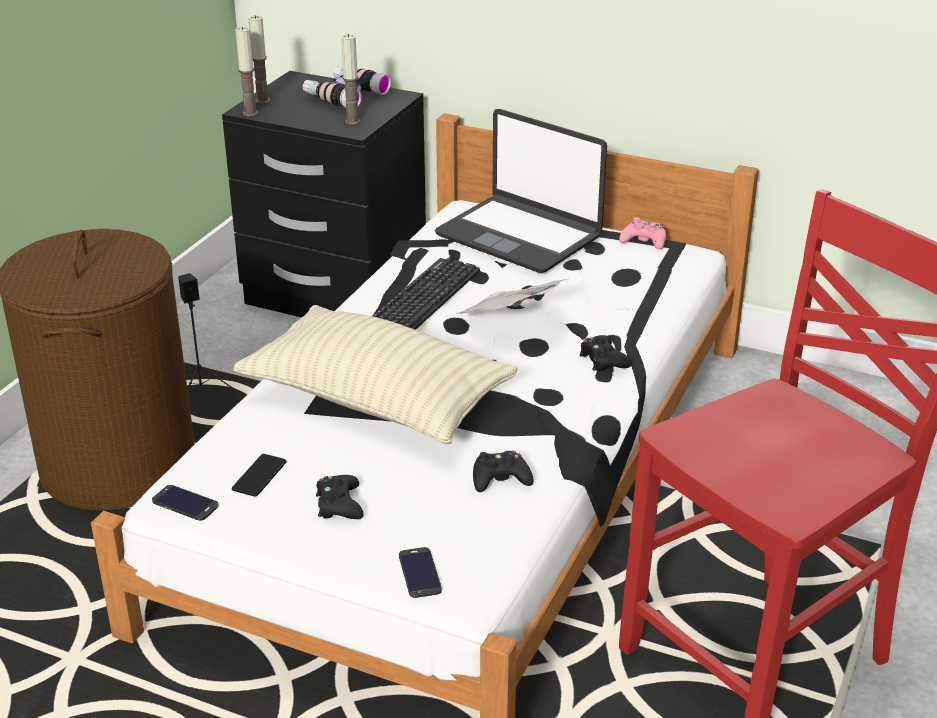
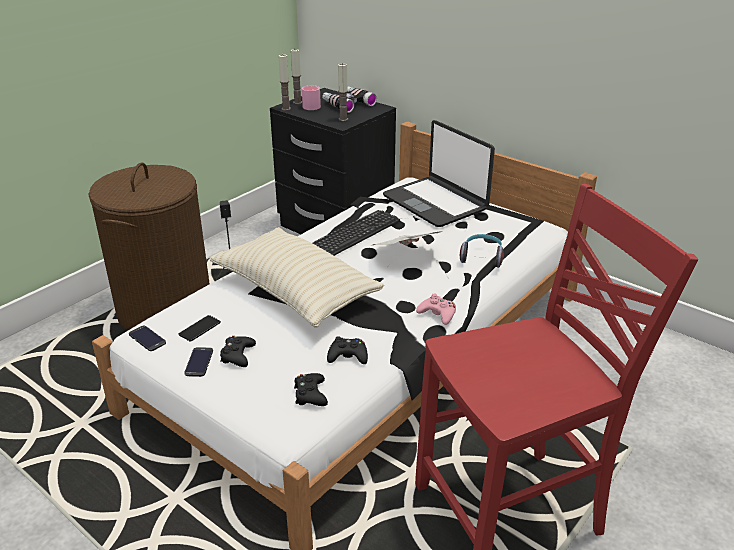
camera: 15 degrees right, 0 degrees up
phone [399,547,442,598] -> phone moved to [184,347,213,377]
black game controller [580,335,632,372] -> black game controller moved to [294,373,328,406]
pink game controller [619,217,666,250] -> pink game controller moved to [416,293,456,325]
none -> pink mug [302,85,321,110]
none -> headphones [460,234,504,268]

